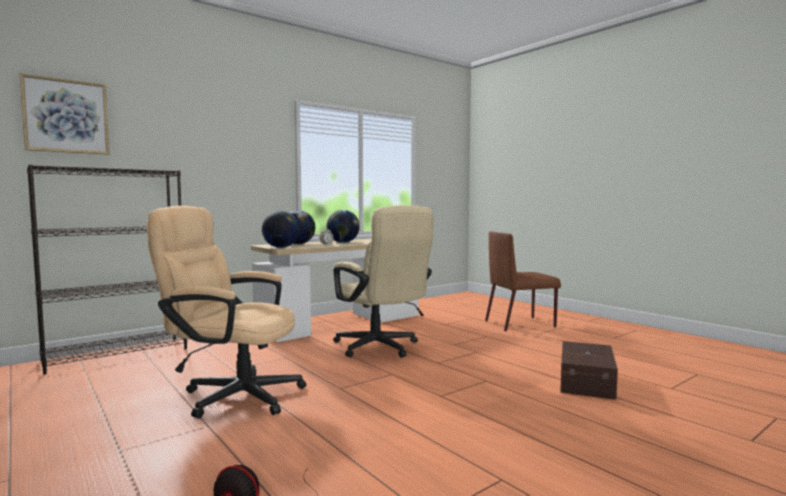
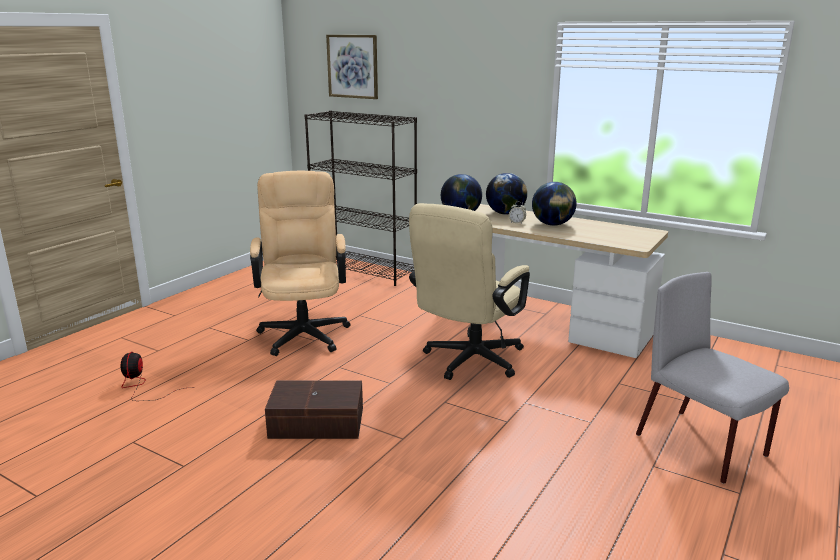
camera: 70 degrees right, 15 degrees up
brown chair [485,231,561,331] -> grey chair [636,272,789,484]
brown storage box [560,341,618,400] -> brown storage box moved to [265,381,363,439]

